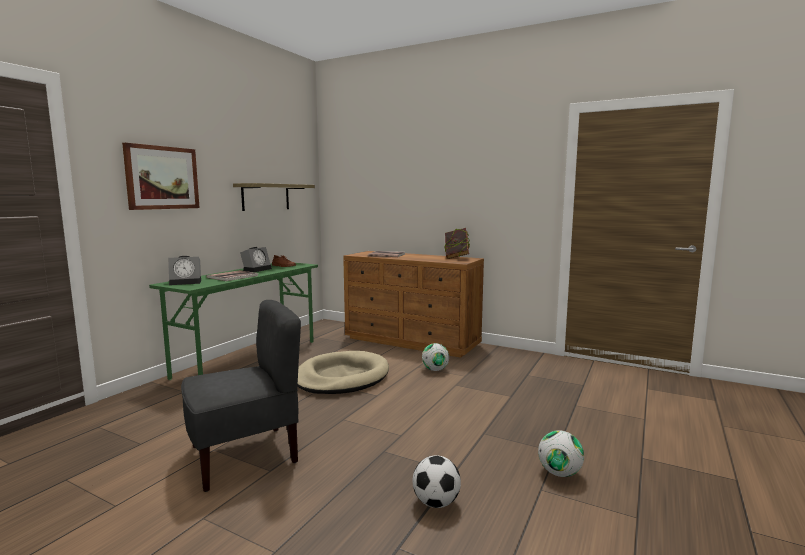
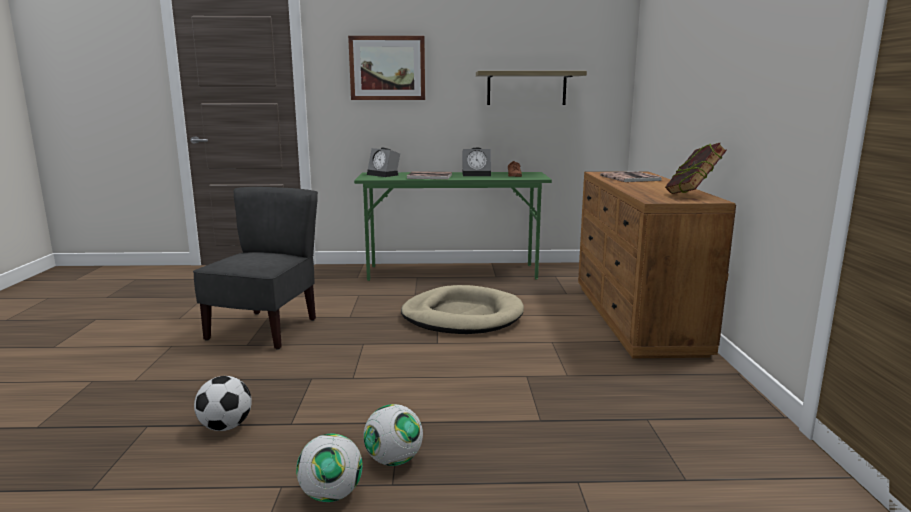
camera: 60 degrees right, 5 degrees up
grey chair [181,300,301,492] -> grey chair turned 105 degrees counterclockwise [193,187,318,350]
football [422,343,449,371] -> football moved to [363,404,423,466]

